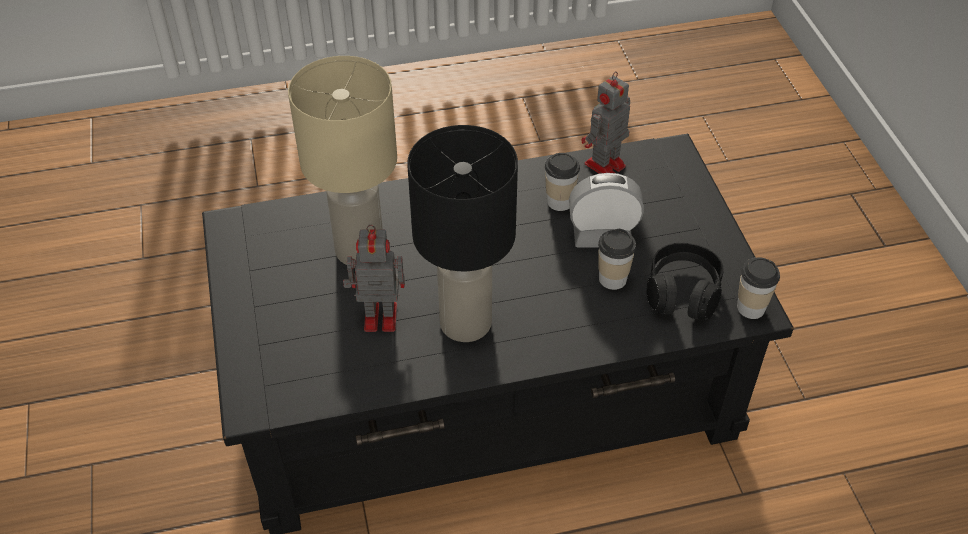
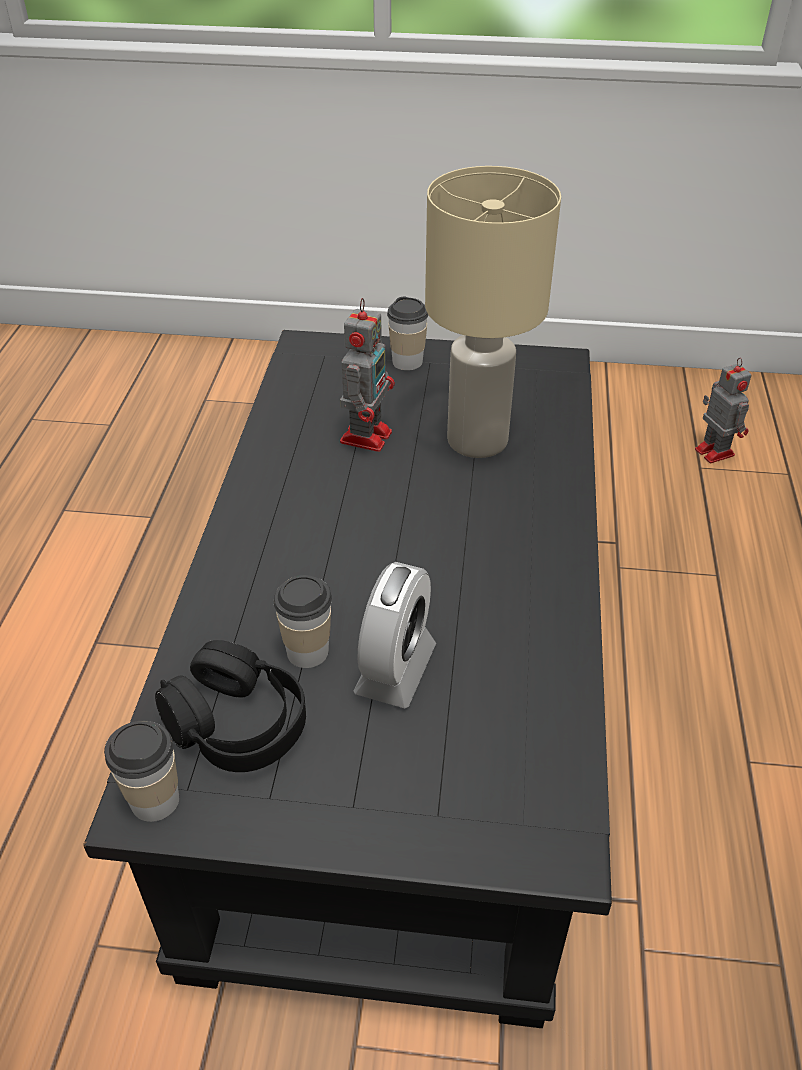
camera: 110 degrees right, 5 degrees down
black table lamp [407,125,518,342] -> none
cup [545,153,580,211] -> cup moved to [387,296,428,371]
toy robot [581,71,630,174] -> toy robot moved to [695,358,752,463]

